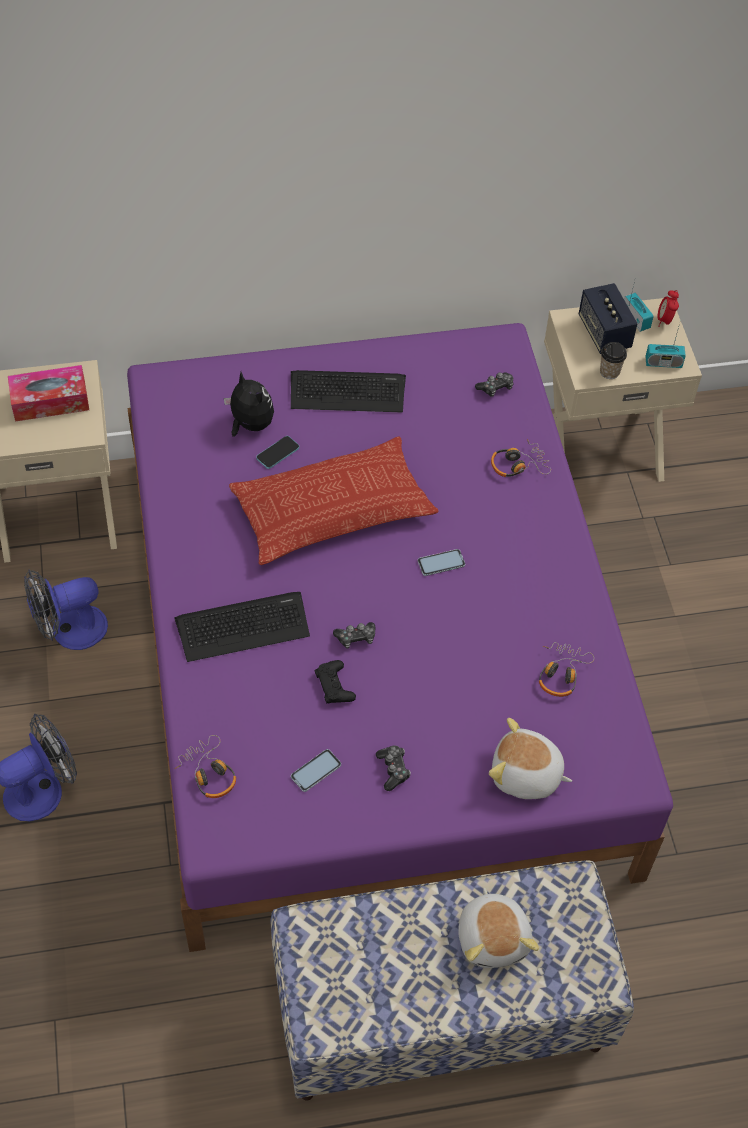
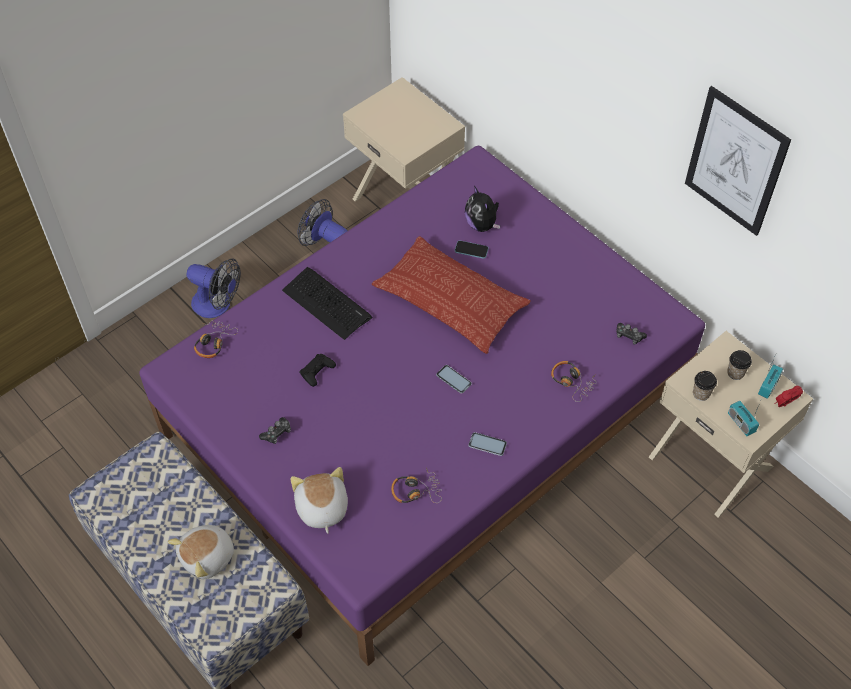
camera: 60 degrees right, 0 degrees up
tissue box [8,365,89,422] -> none
plush toy [224,372,274,437] -> plush toy turned 135 degrees clockwise [465,186,500,232]
keyboard [291,370,406,412] -> none
phone [291,749,341,792] -> phone moved to [469,432,507,456]
game controller [333,622,376,649] -> none
speaker [579,283,638,354] -> cup [727,350,752,380]
none -> picture [685,86,791,236]

